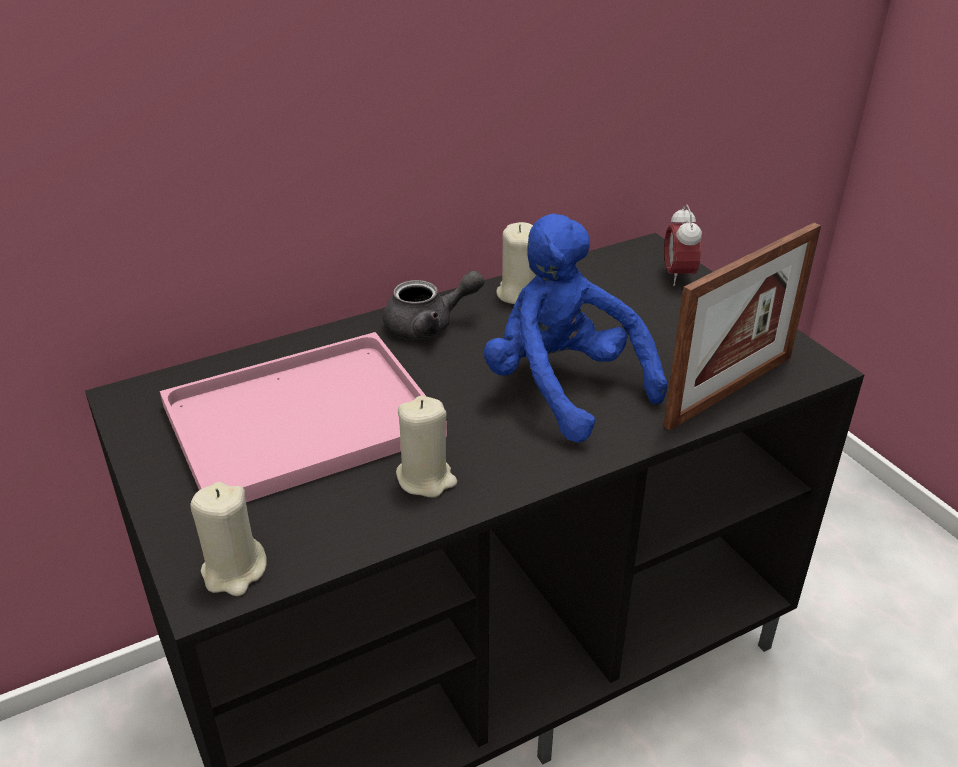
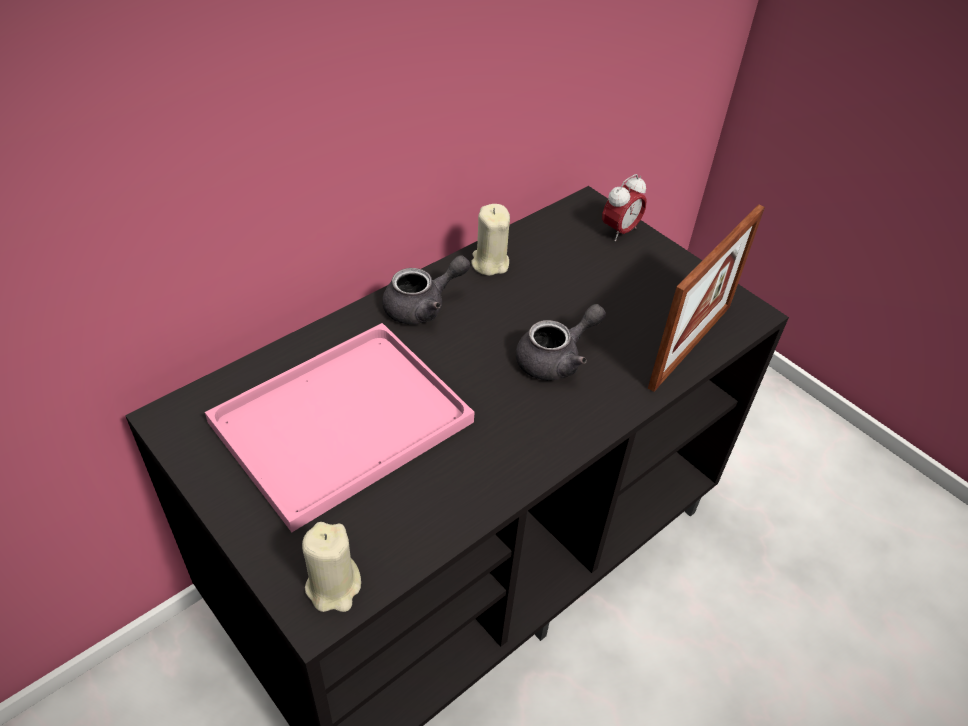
camera: 15 degrees left, 10 degrees up
beige candle [396,396,457,498] -> none
blue plush toy [484,214,668,443] -> grey teapot [516,304,606,380]
alarm clock [664,205,702,286] -> alarm clock turned 120 degrees counterclockwise [602,174,647,241]

